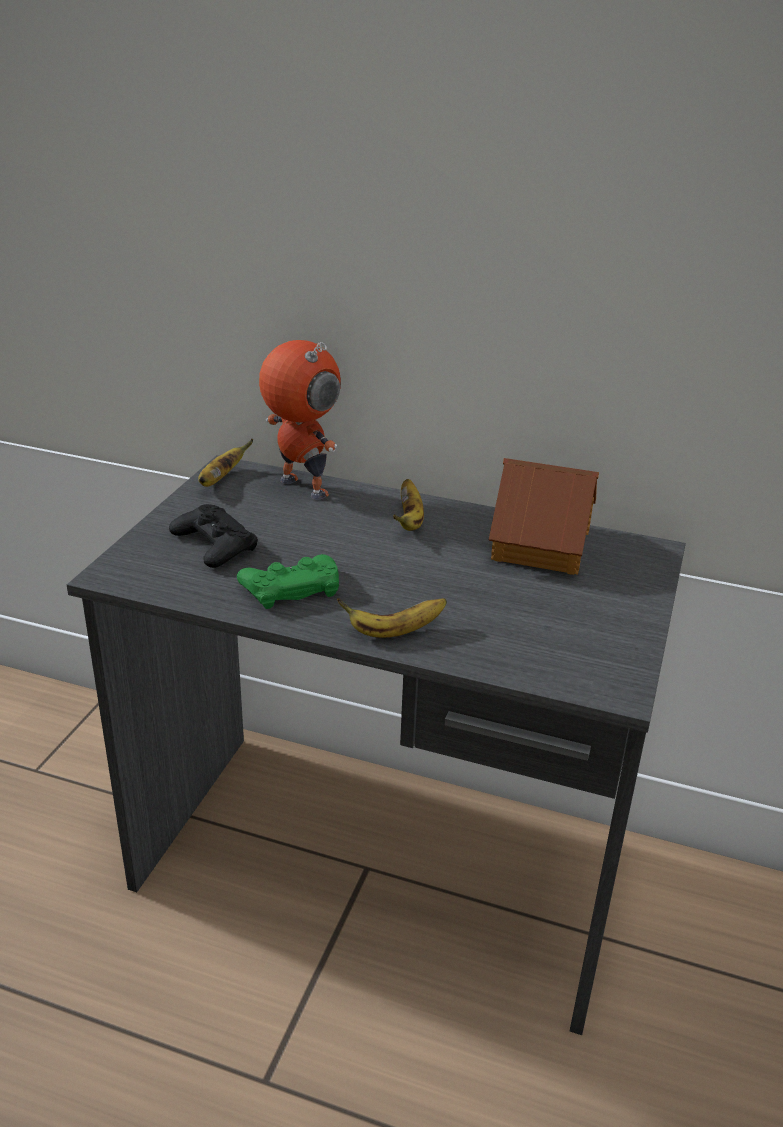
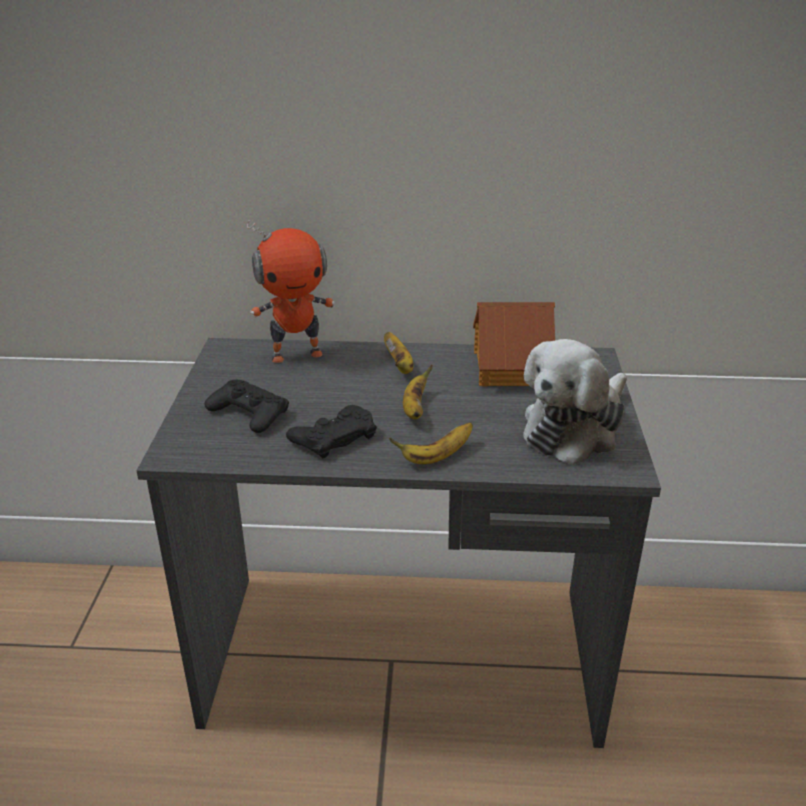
camera: 15 degrees left, 0 degrees up
banana [198,439,253,487] -> banana moved to [403,365,432,420]
green game controller [237,554,339,609] -> black game controller [286,405,377,458]
toy robot [259,340,341,500] -> toy robot turned 135 degrees clockwise [247,220,335,363]
none -> plush toy [523,339,627,465]

